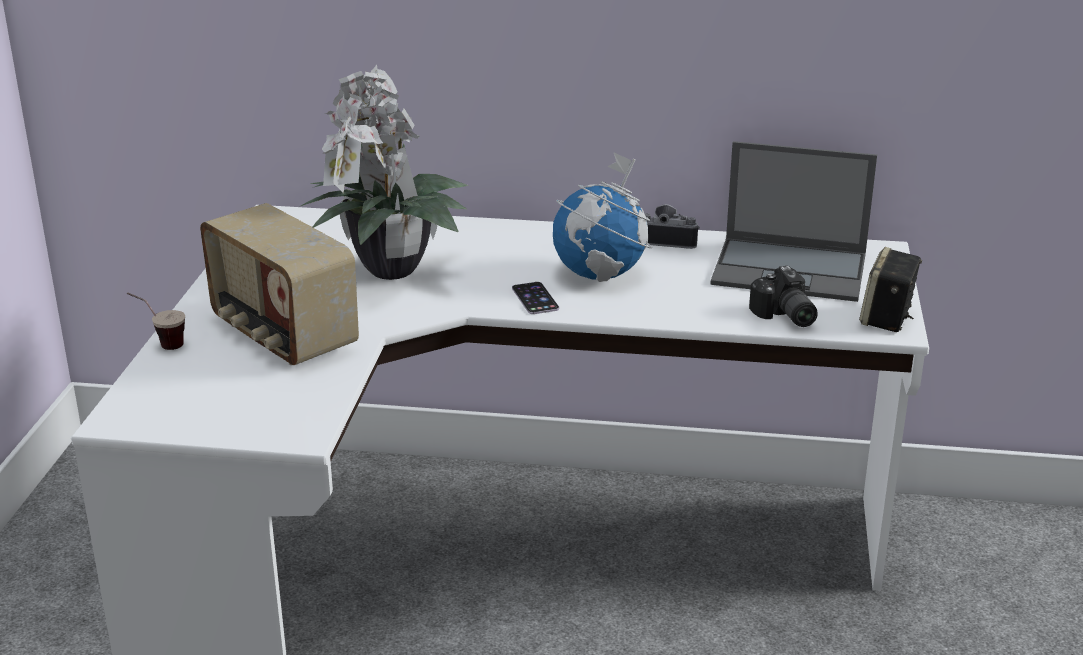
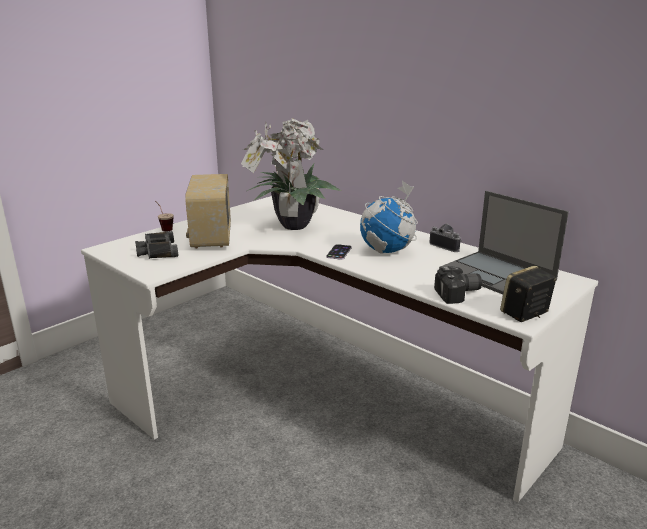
camera: 35 degrees right, 5 degrees down
camera [749,266,818,327] -> camera turned 120 degrees counterclockwise [434,266,482,304]
none -> black binoculars [135,231,178,259]

